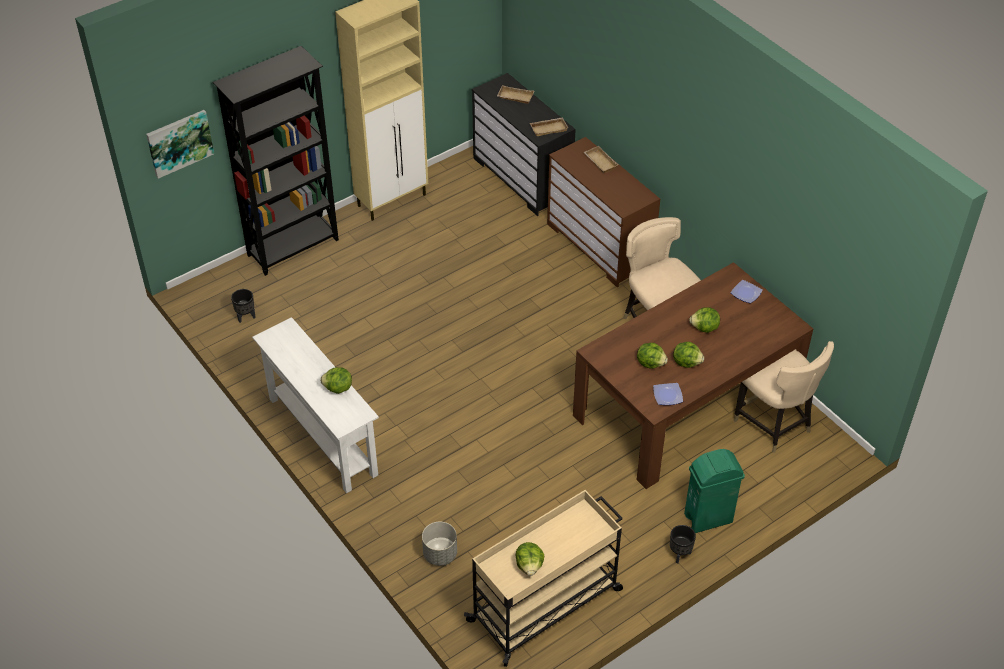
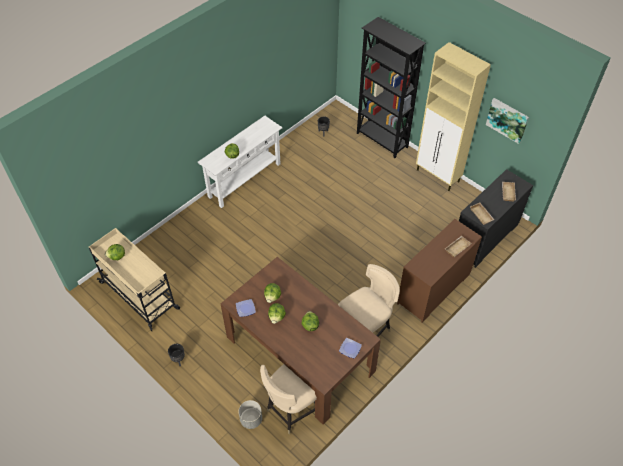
camera: 80 degrees right, 5 degrees up
picture [146,110,214,179] -> picture moved to [486,98,529,144]
grey planter [422,522,457,566] -> grey planter moved to [239,400,262,429]
green trash can [684,449,745,533] -> none

